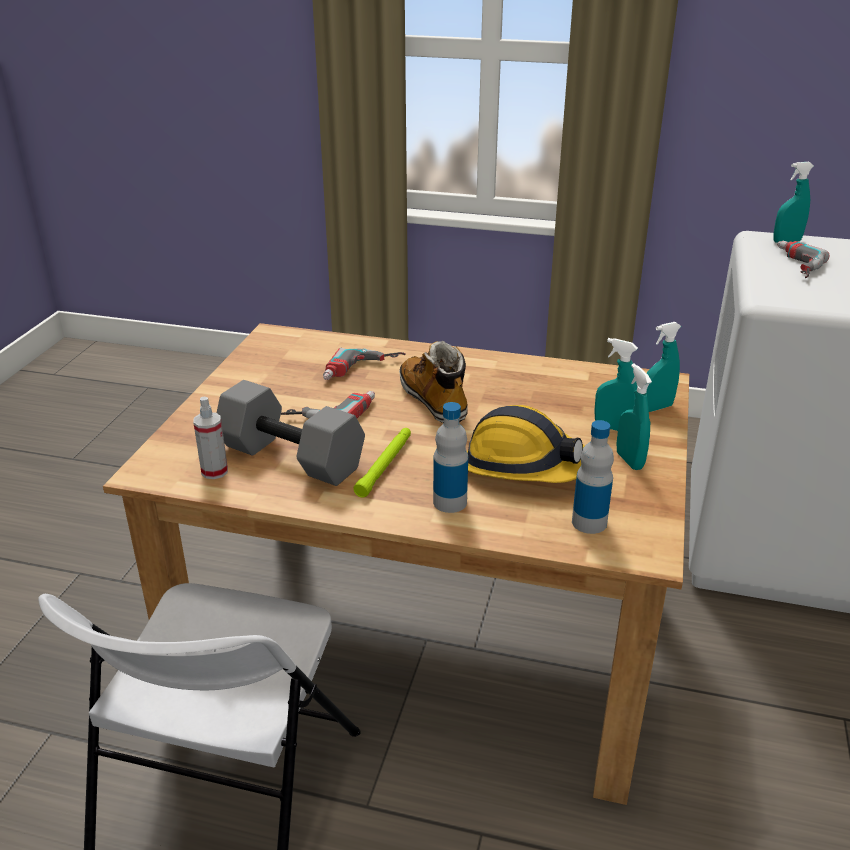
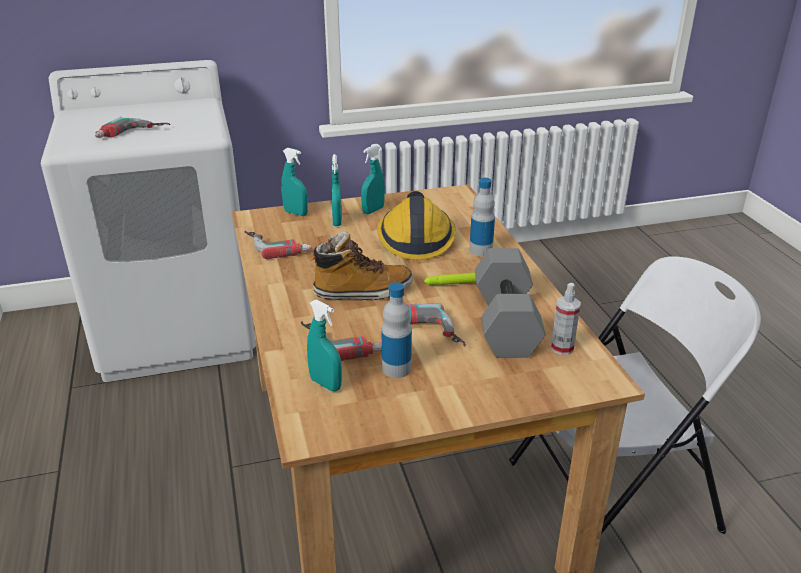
camera: 120 degrees left, 0 degrees up
boot [399,341,468,423] -> boot turned 135 degrees counterclockwise [309,232,413,300]
bottle [572,420,614,534] -> bottle moved to [381,282,412,378]
turquoise spray bottle [773,162,814,243] -> turquoise spray bottle moved to [307,299,342,391]
none -> power drill [244,230,312,259]

